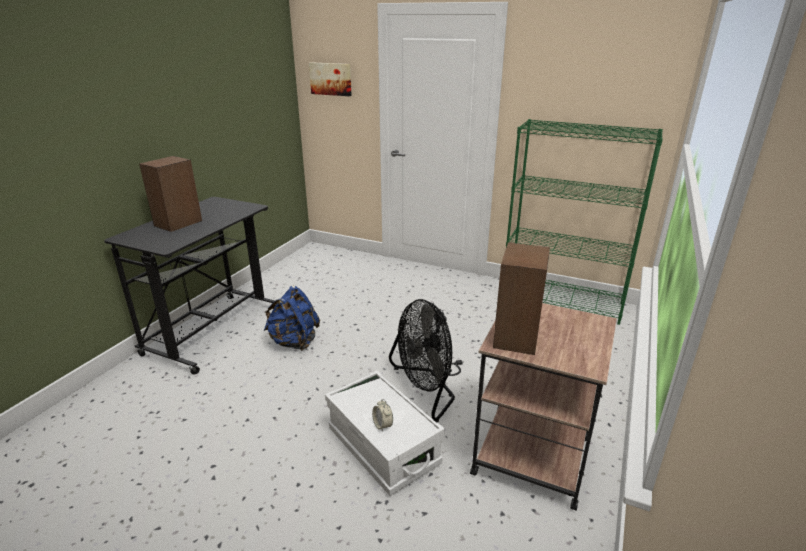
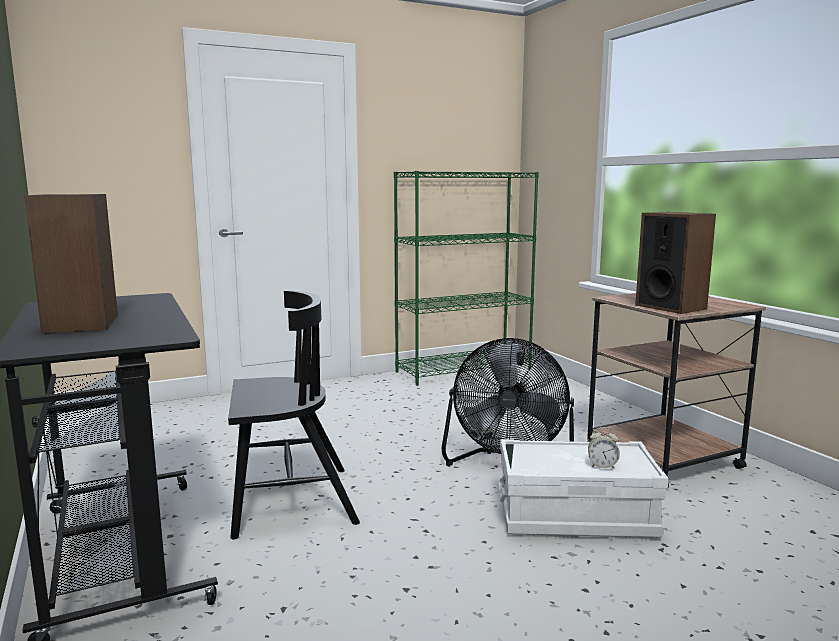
camera: 50 degrees left, 15 degrees down
blue backpack [264,286,320,351] -> black chair [228,291,360,540]
picture [309,62,352,96] -> none

